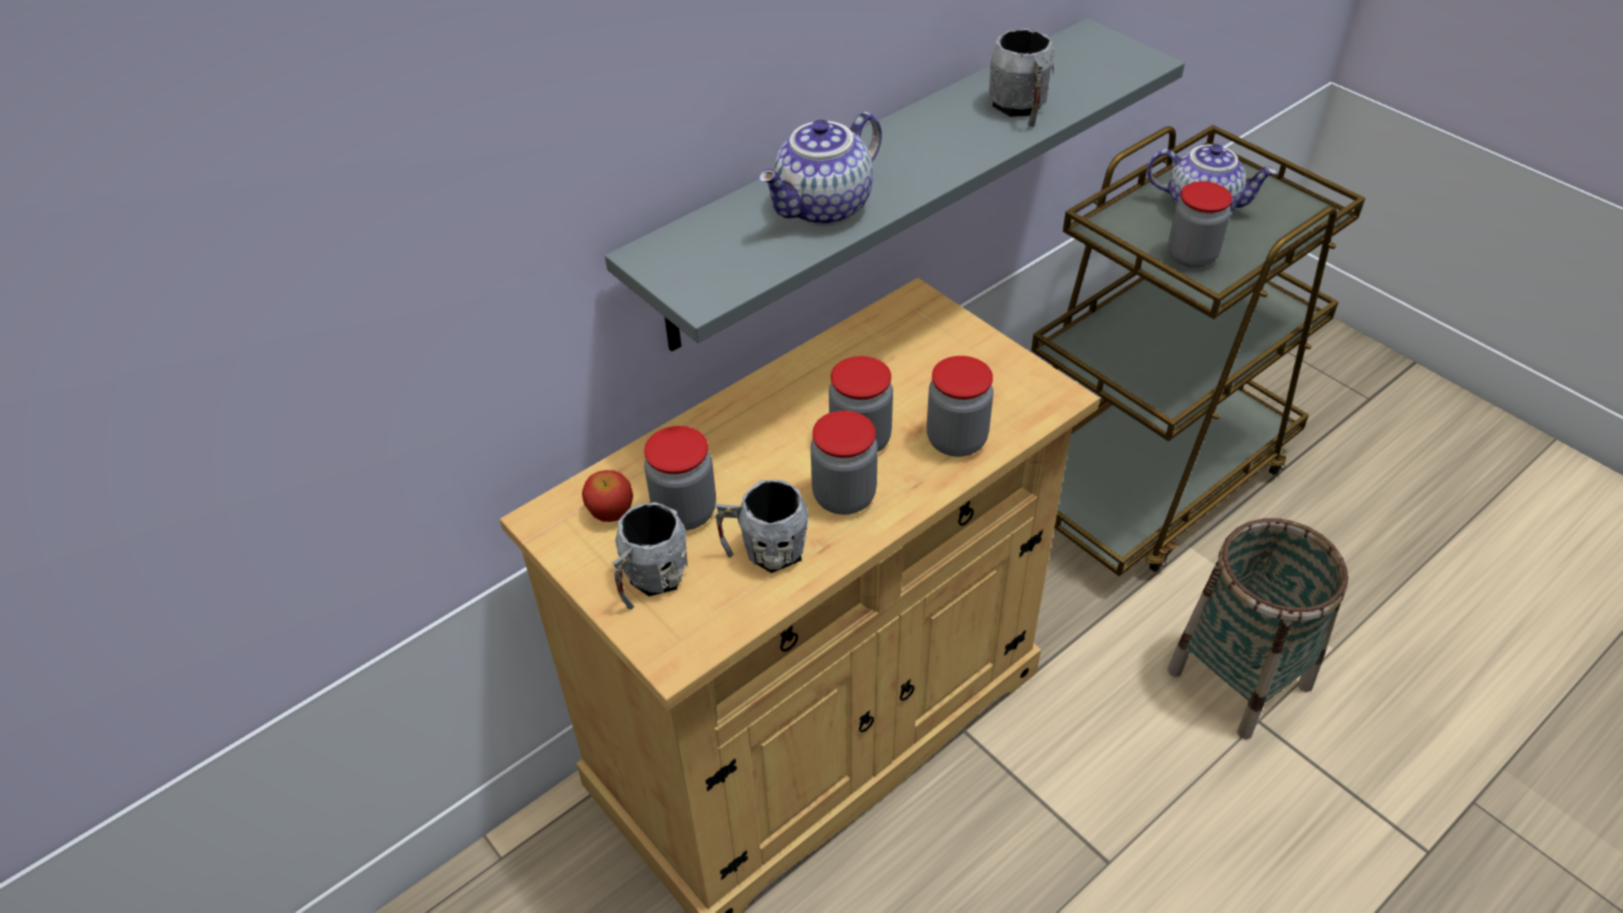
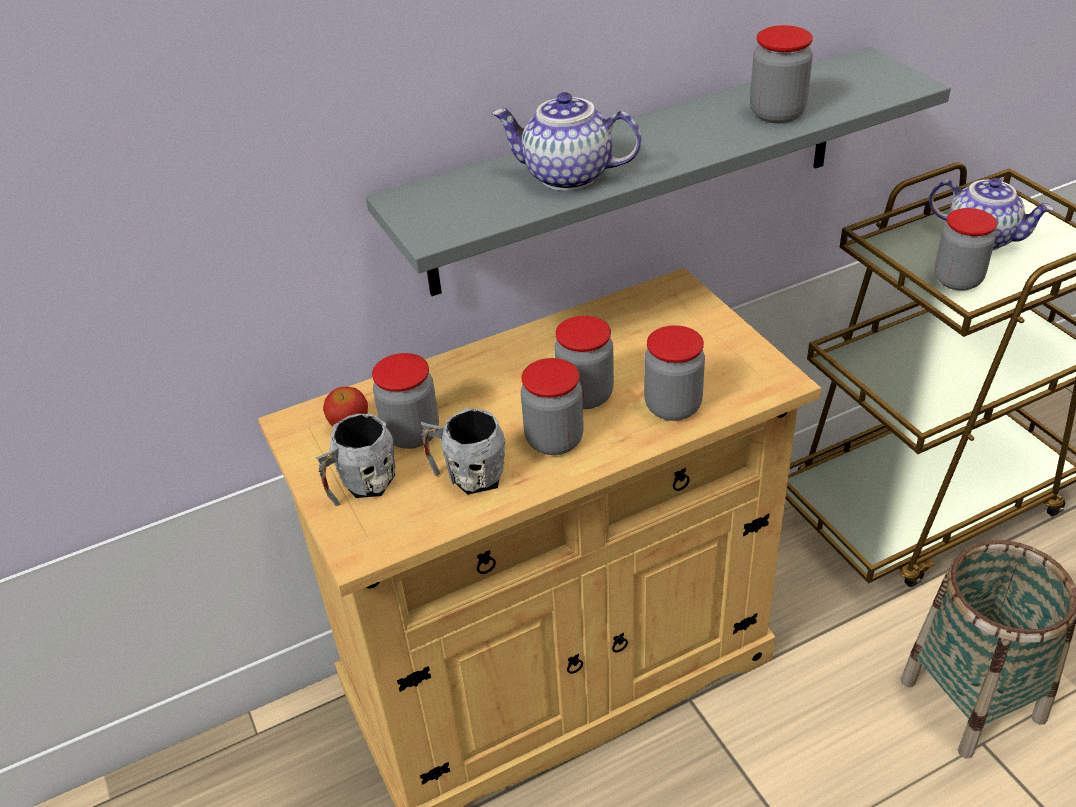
camera: 15 degrees right, 5 degrees down
teapot [759,112,882,226] -> teapot turned 45 degrees clockwise [492,92,641,191]
grey mug [988,28,1055,127] -> jar [750,25,813,123]

